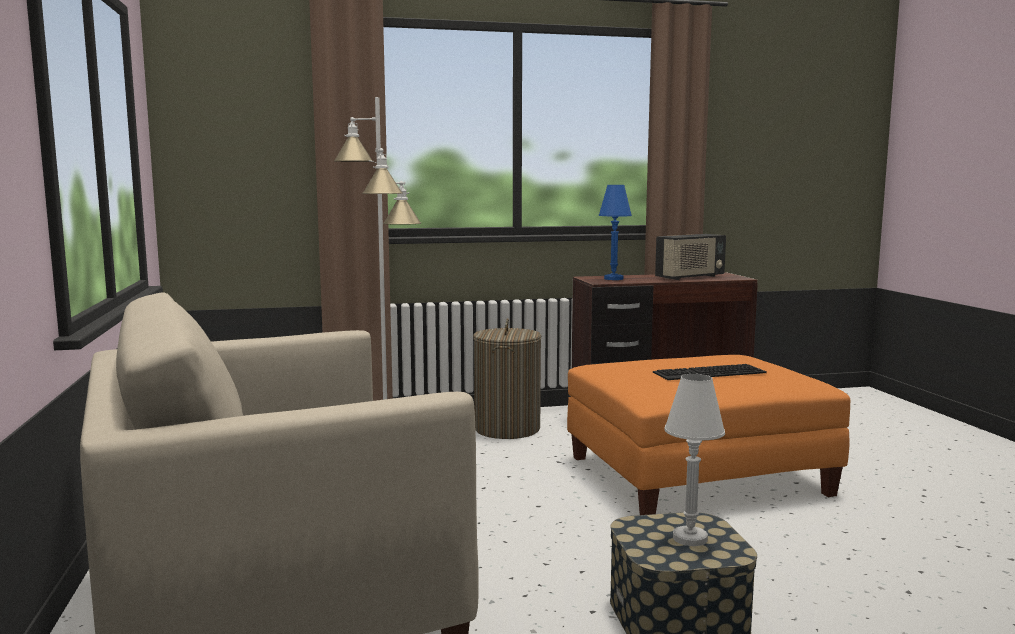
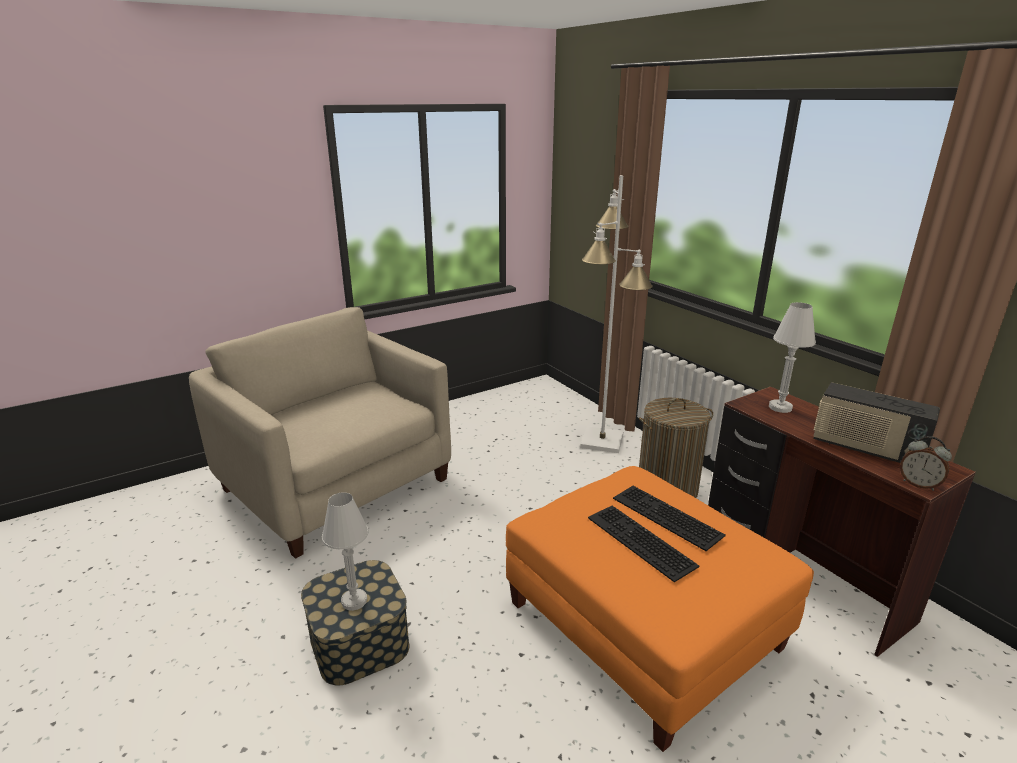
camera: 70 degrees right, 15 degrees up
blue table lamp [599,185,632,280] -> white table lamp [769,302,816,413]
none -> keyboard [613,486,726,551]
none -> alarm clock [900,436,952,491]

